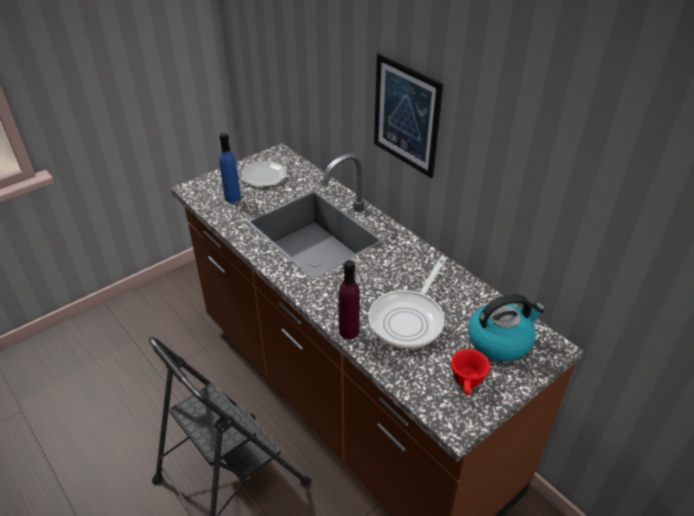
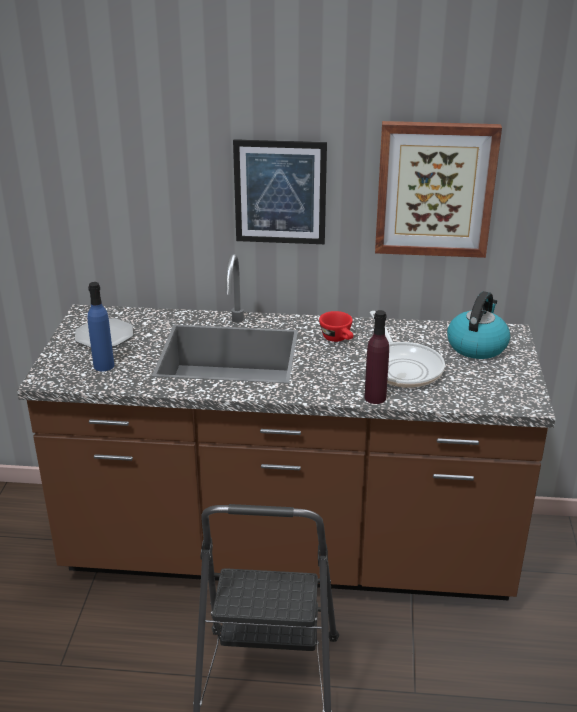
camera: 45 degrees left, 10 degrees down
red cup [451,349,490,395] -> red cup moved to [319,311,353,342]
none -> picture [375,121,502,258]

